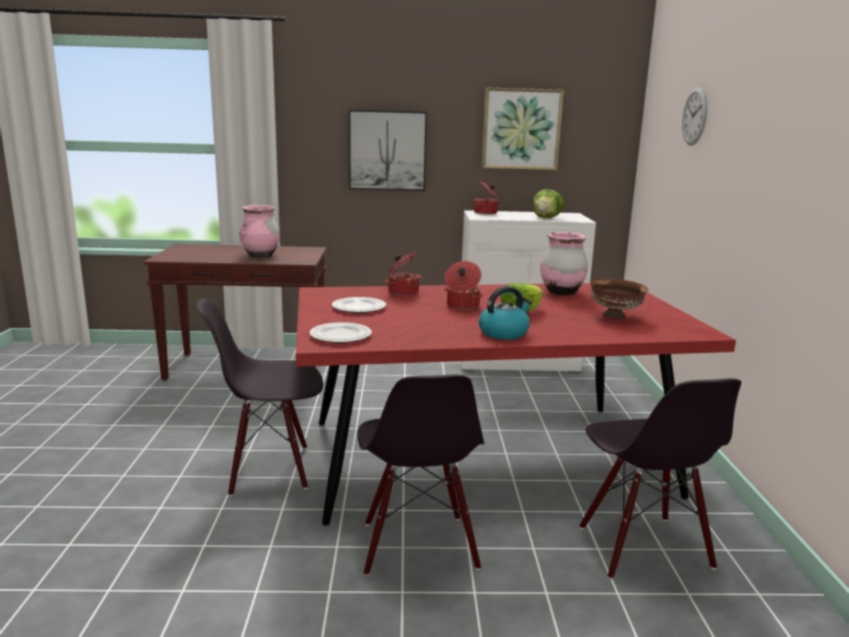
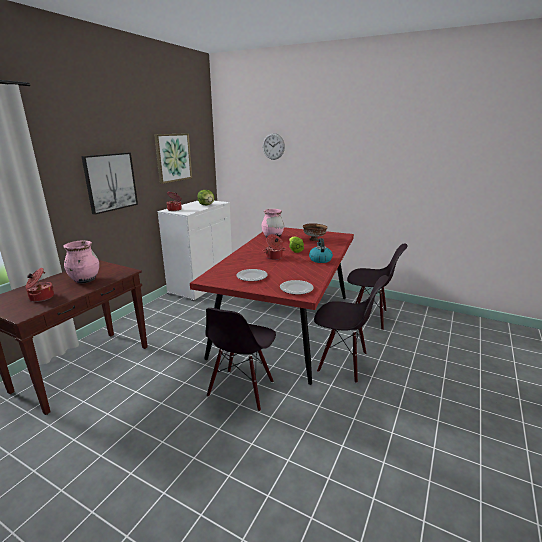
camera: 60 degrees left, 5 degrees up
cooking pot [385,253,422,296] -> cooking pot moved to [26,268,54,302]

